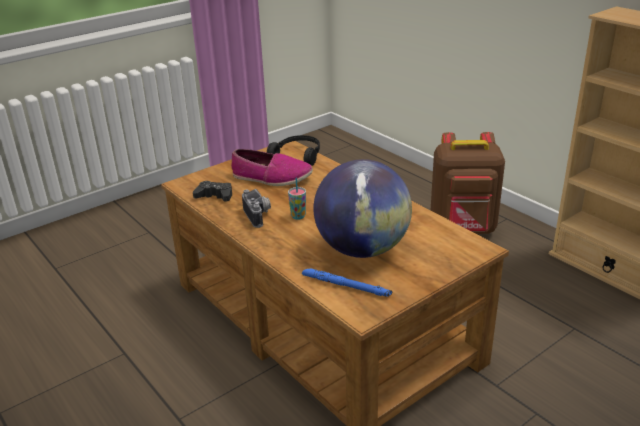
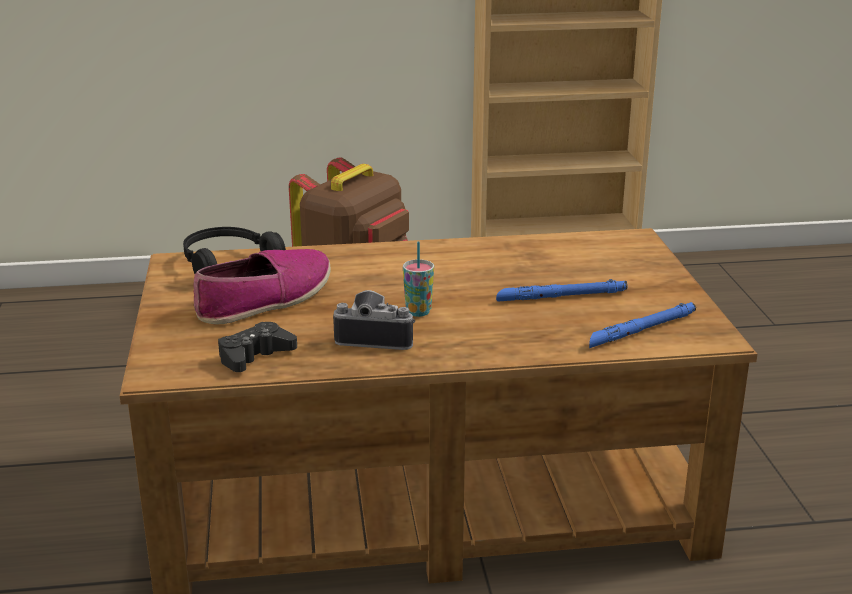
camera: 60 degrees left, 5 degrees down
globe [313,159,412,258] -> blue flashlight [496,279,628,301]

